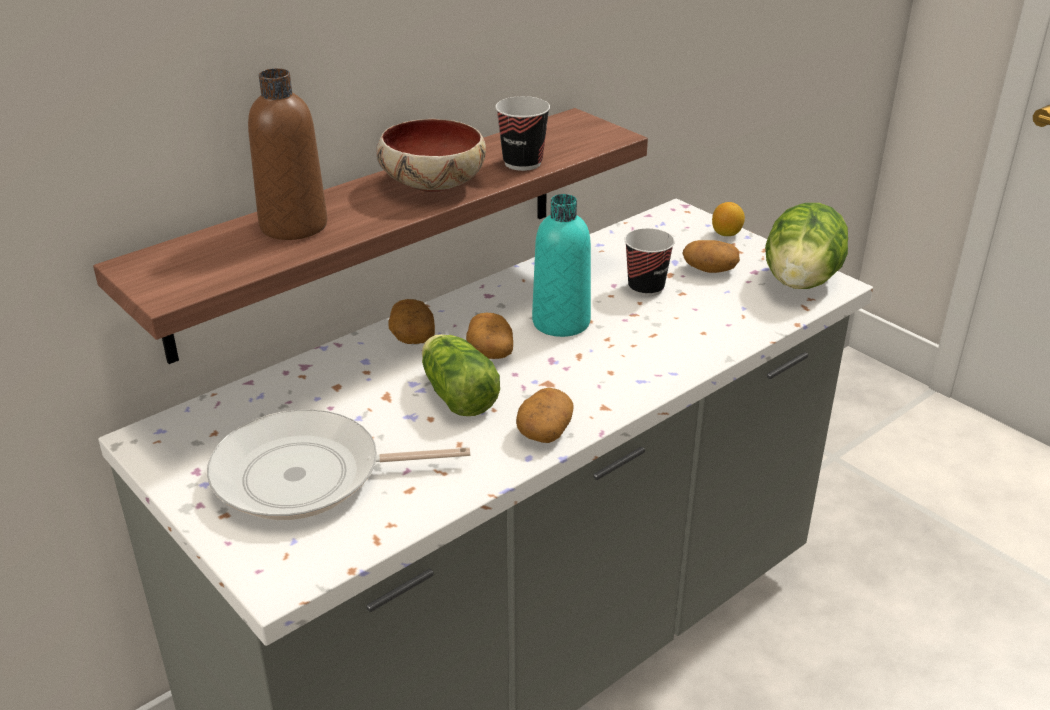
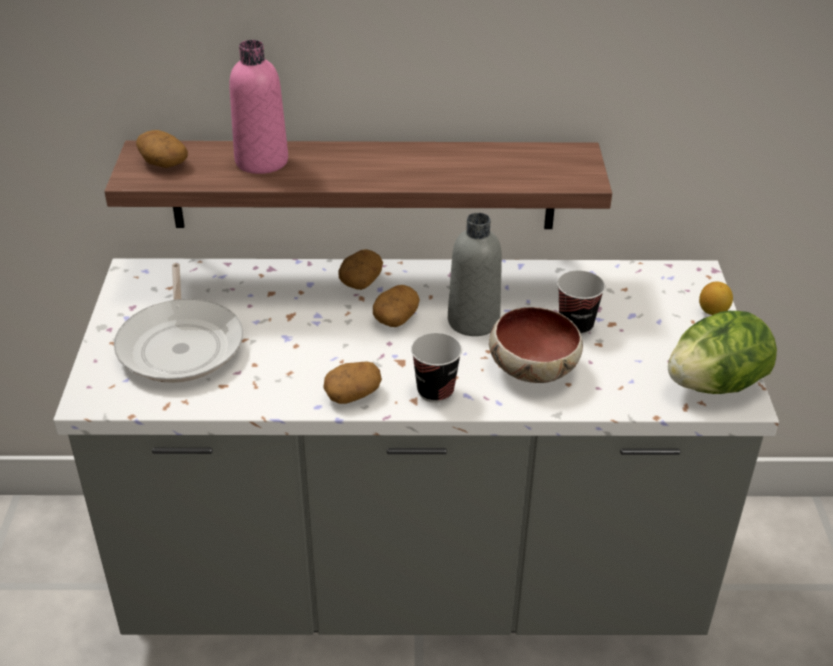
camera: 40 degrees right, 5 degrees up
frying pan [207,409,470,520] -> frying pan turned 135 degrees counterclockwise [114,263,243,383]
brown bottle [248,68,327,240] -> pink bottle [229,40,288,174]
bowl [377,119,486,192] -> bowl moved to [489,307,583,383]
lettuce [422,334,500,416] -> none
cup [495,96,550,171] -> cup moved to [411,333,462,403]
turquoise bottle [532,194,591,337] -> grey bottle [448,213,502,336]
potato [682,240,740,273] -> potato moved to [136,130,188,168]

